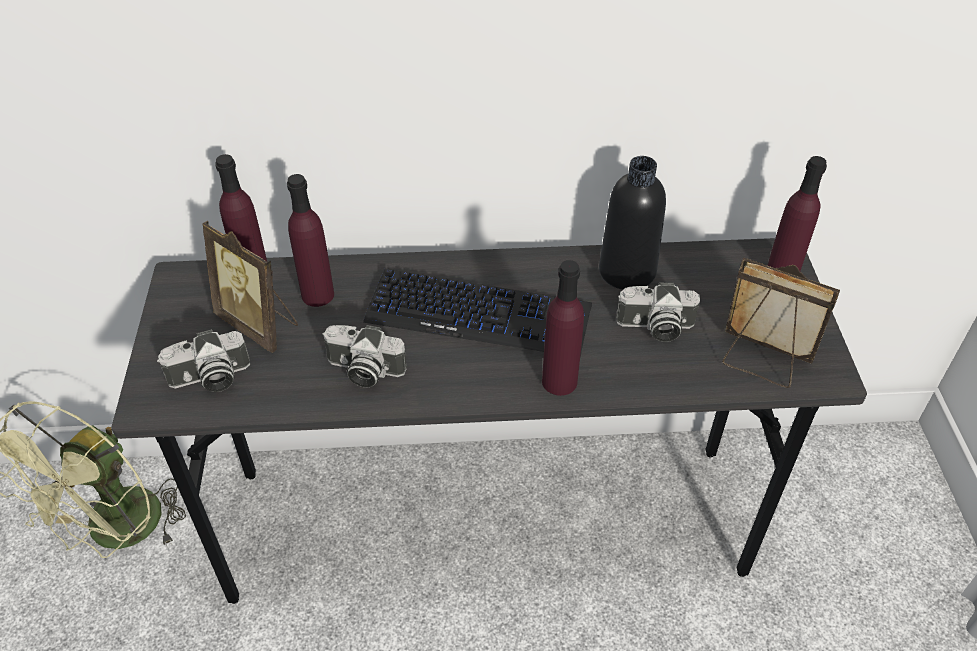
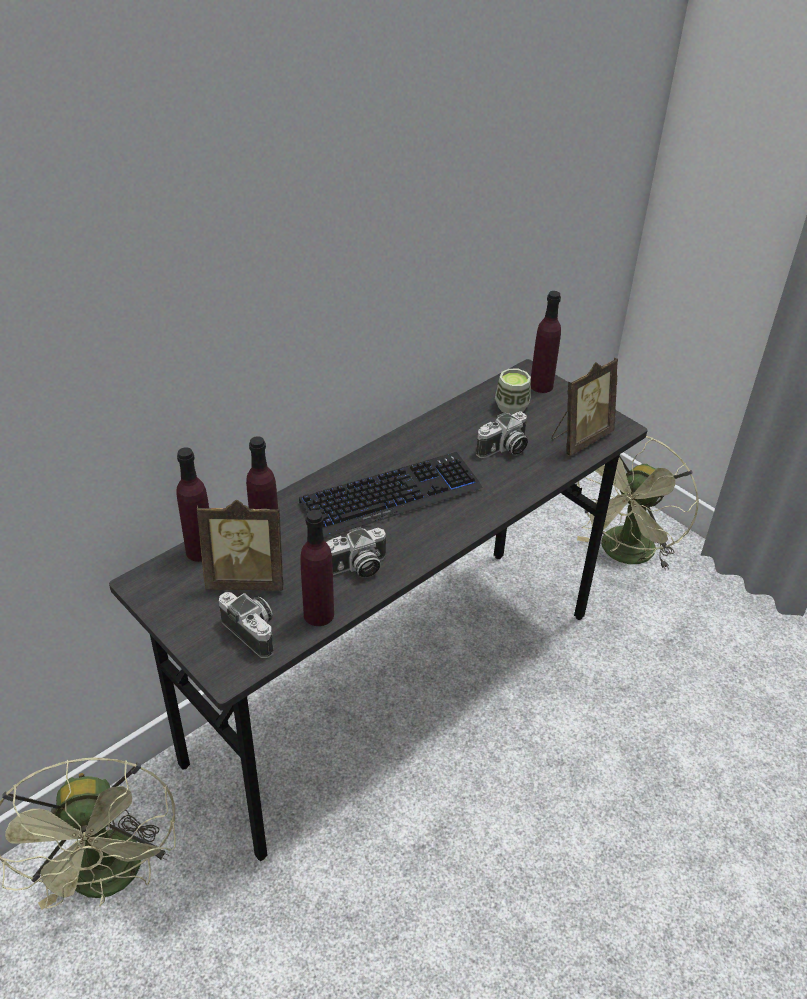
camera: 40 degrees left, 5 degrees down
camera [157,329,250,392] -> camera turned 75 degrees counterclockwise [219,592,274,658]
purple bottle [542,260,584,396] -> purple bottle moved to [300,510,334,626]
black bottle [599,156,666,290] -> none
picture frame [722,257,840,388] -> picture frame turned 150 degrees clockwise [551,358,618,456]
none -> cup [495,369,531,415]
none -> green fan [577,436,699,570]

